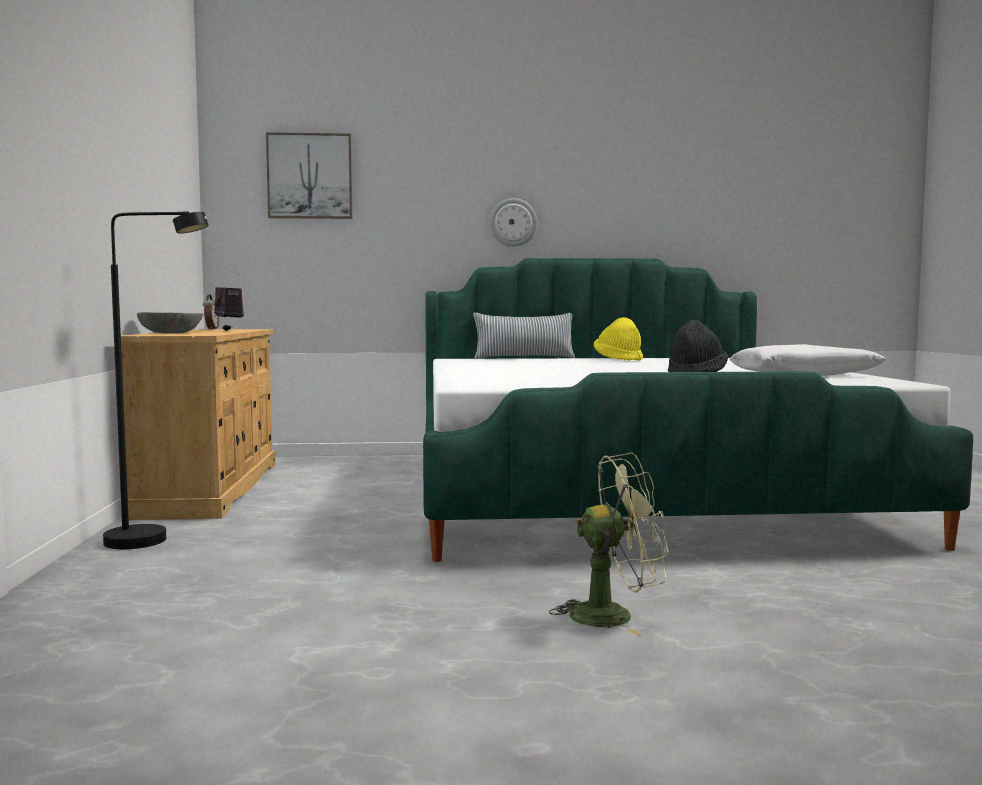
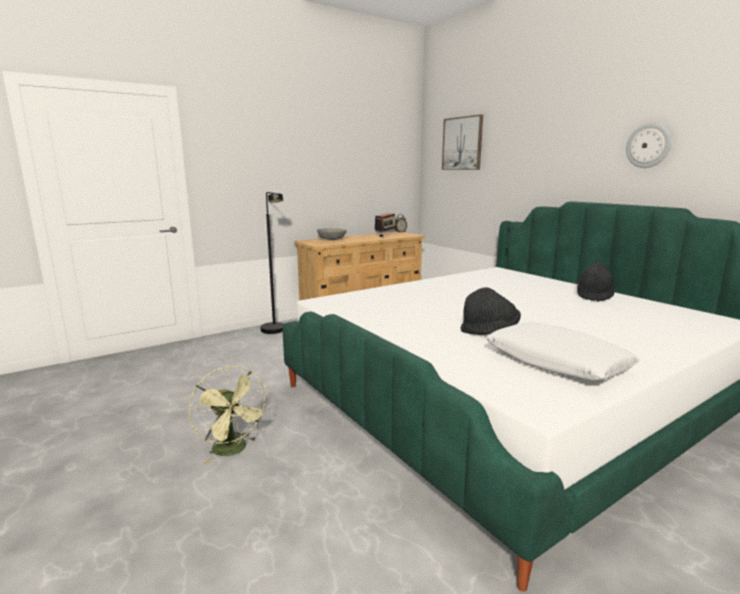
camera: 60 degrees right, 10 degrees up
pillow [473,313,575,359] -> none
wall clock [490,198,537,247] -> wall clock moved to [626,123,671,168]
yellow hat [594,317,643,361] -> black hat [577,262,614,302]

